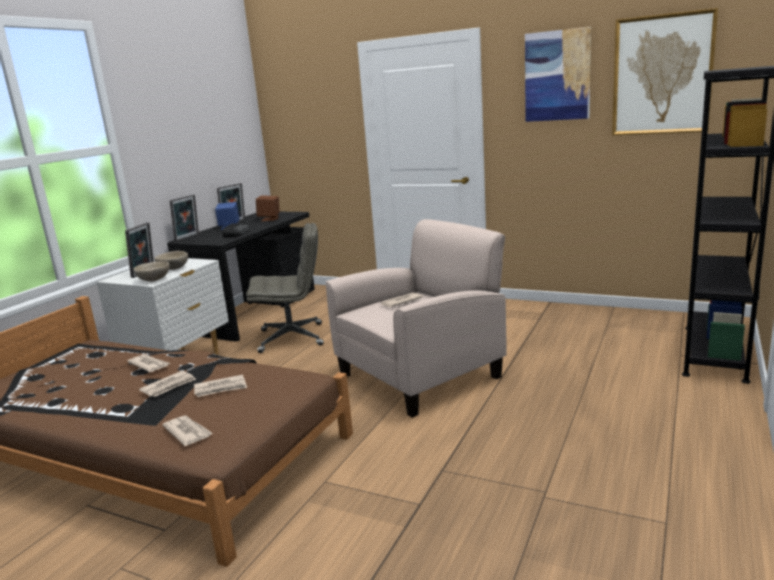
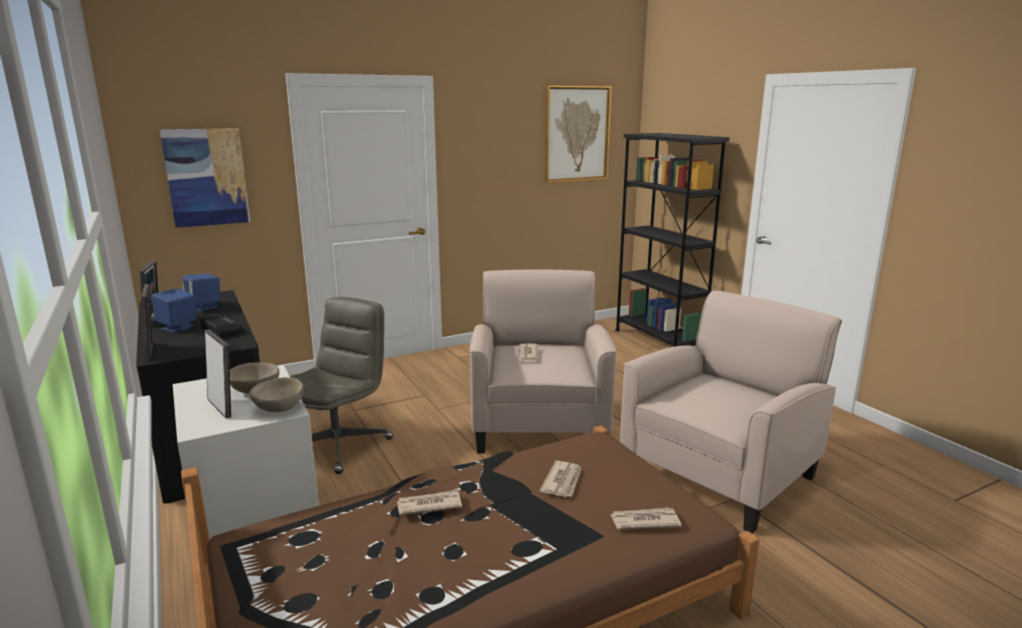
camera: 55 degrees left, 0 degrees up
newspaper [139,371,196,397] -> none
brown speaker [256,195,280,221] -> blue speaker [182,274,221,312]
picture [525,27,592,122] -> picture moved to [160,128,250,228]
none -> beige armchair [620,291,842,534]

